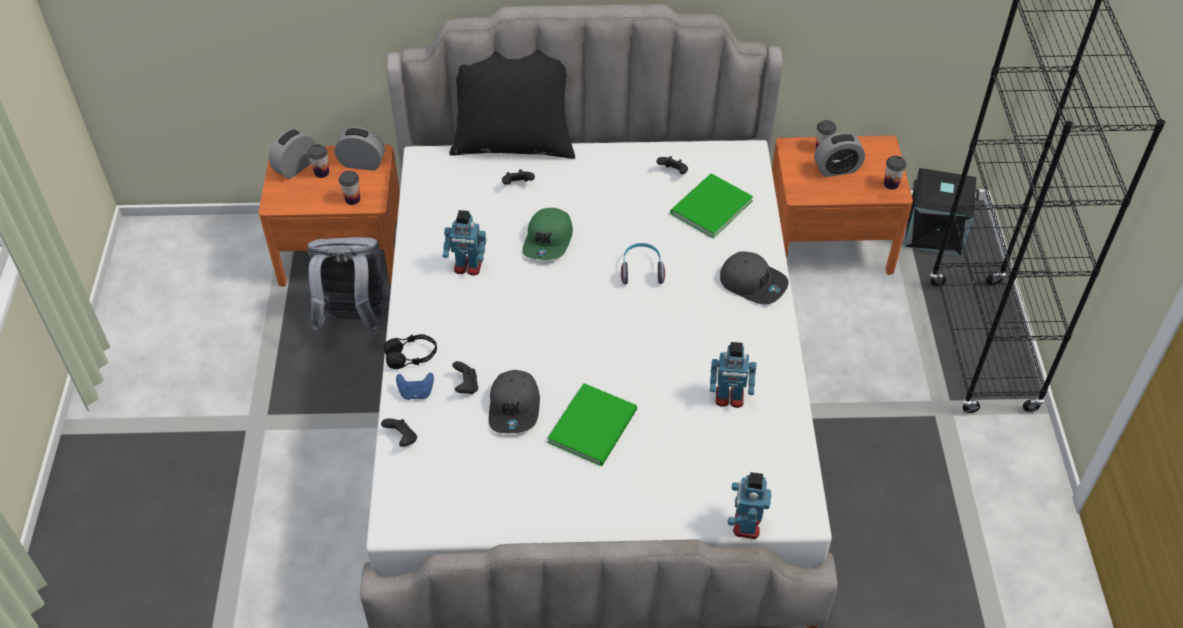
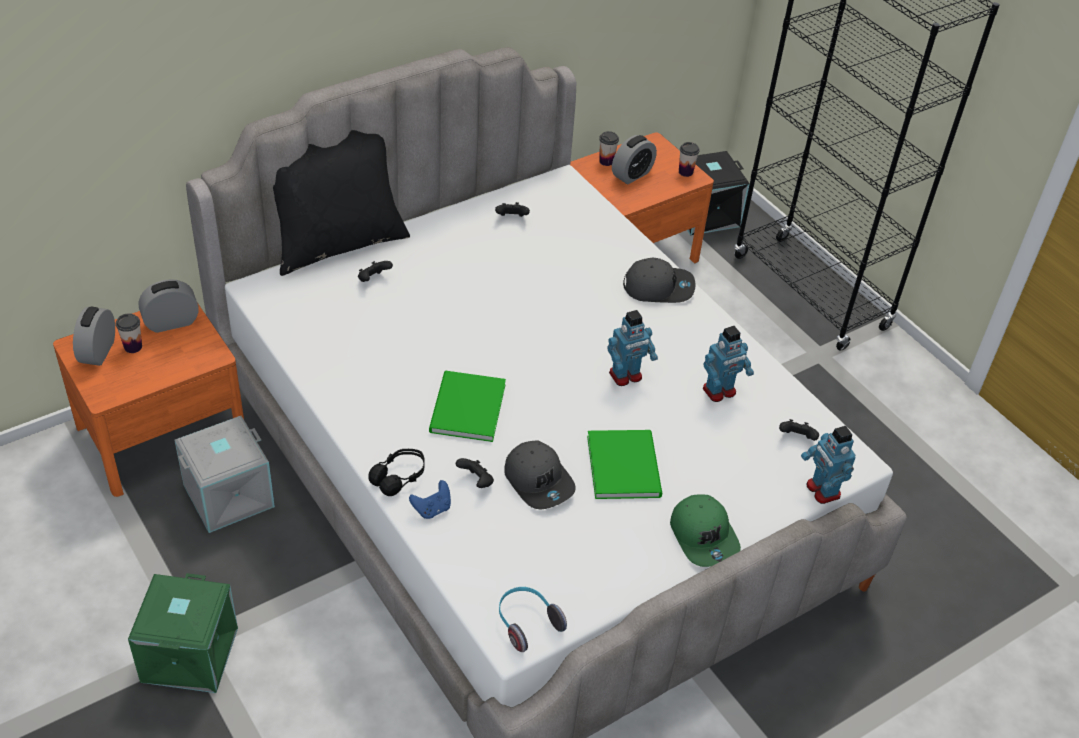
camera: 35 degrees left, 5 degrees down
grey backpack [307,237,389,334] -> grey storage box [174,416,275,533]
cup [339,171,360,205] -> none
black game controller [381,418,417,447] -> black game controller moved to [779,419,819,441]
toy robot [443,210,486,276] -> toy robot moved to [607,310,658,386]
green cap [522,208,573,260] -> green cap moved to [670,494,741,567]
headphones [621,243,665,285] -> headphones moved to [499,587,567,652]
green book [670,173,753,239] -> green book moved to [429,371,506,442]
none -> green storage box [128,573,238,693]

